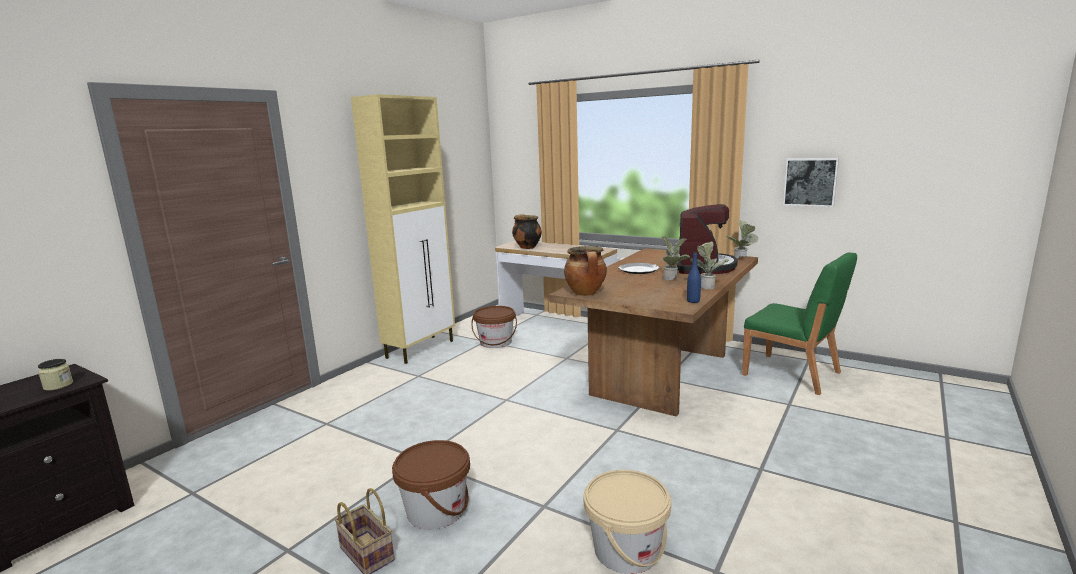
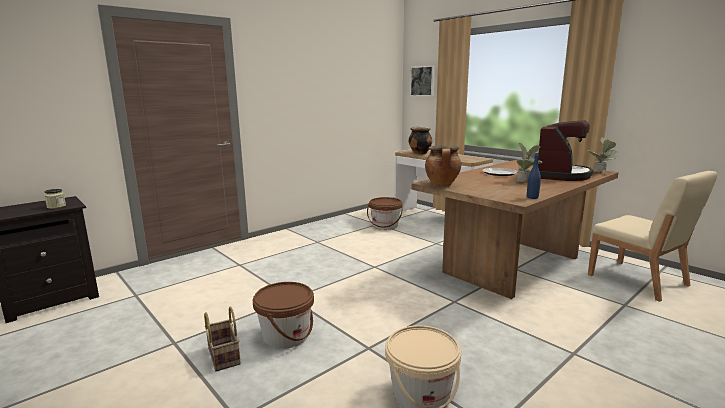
camera: 15 degrees right, 0 degrees up
beige cabinet [351,94,455,364] -> none
potted plant [690,241,729,290] -> none
green chair [742,253,857,395] -> beige chair [588,171,717,302]
picture [783,158,839,207] -> picture moved to [410,66,435,96]

